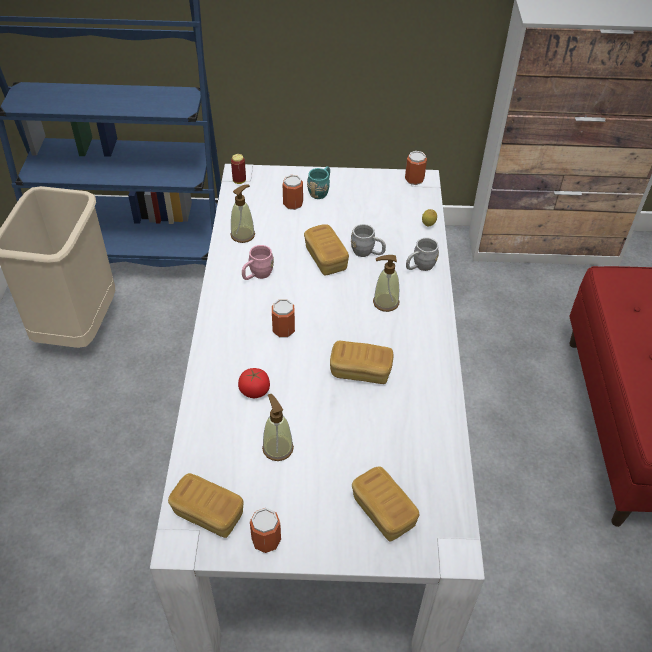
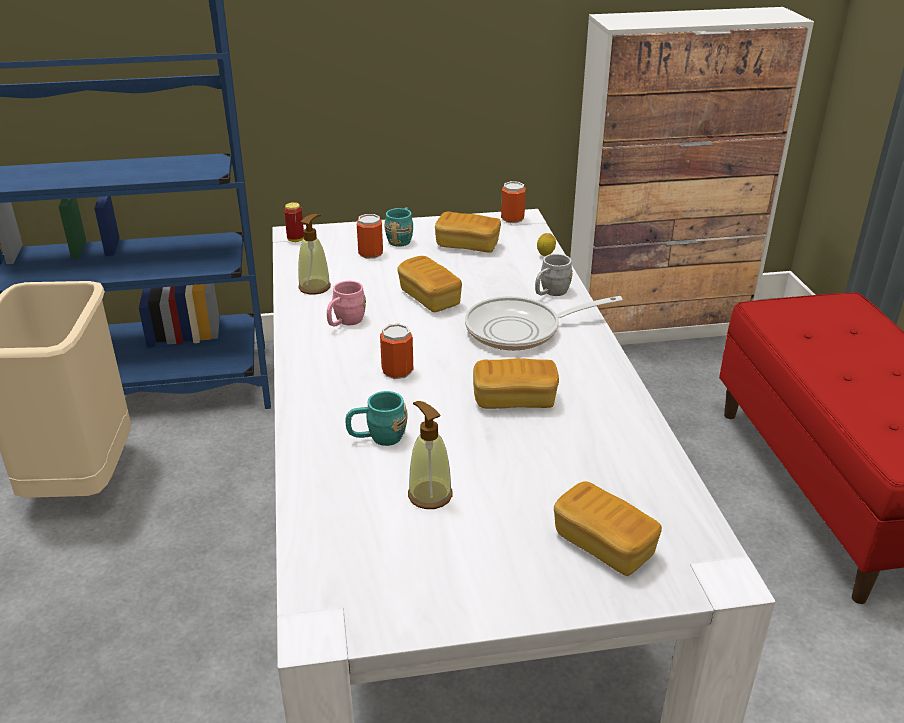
camera: 10 degrees left, 15 degrees down
bread [168,473,244,538] -> bread moved to [435,211,501,253]
tomato [238,368,270,398] -> turquoise mug [345,391,408,446]
can [250,508,281,553] -> none
grey mug [351,224,386,257] -> none
soap dispenser [373,255,399,312] -> frying pan [465,296,623,350]

